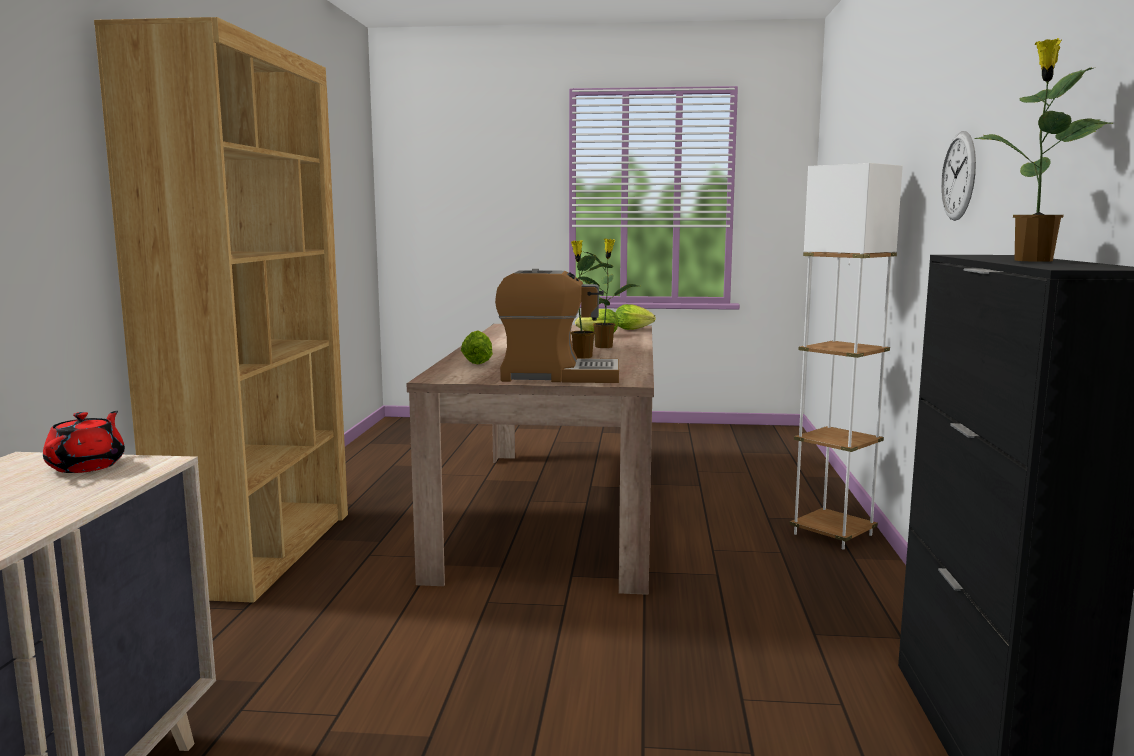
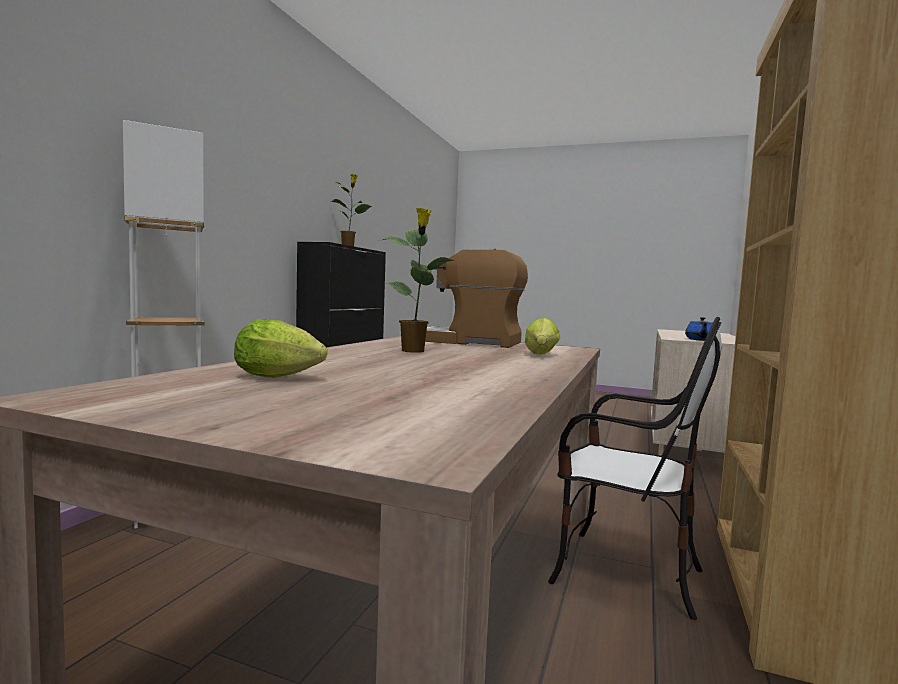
camera: 165 degrees left, 5 degrees down
red teapot [43,411,125,473] -> blue teapot [685,317,713,341]
potted plant [578,239,638,348] -> none
lettuce [616,304,656,330] -> none
wall clock [941,131,976,221] -> none
none -> chair [548,317,722,620]

